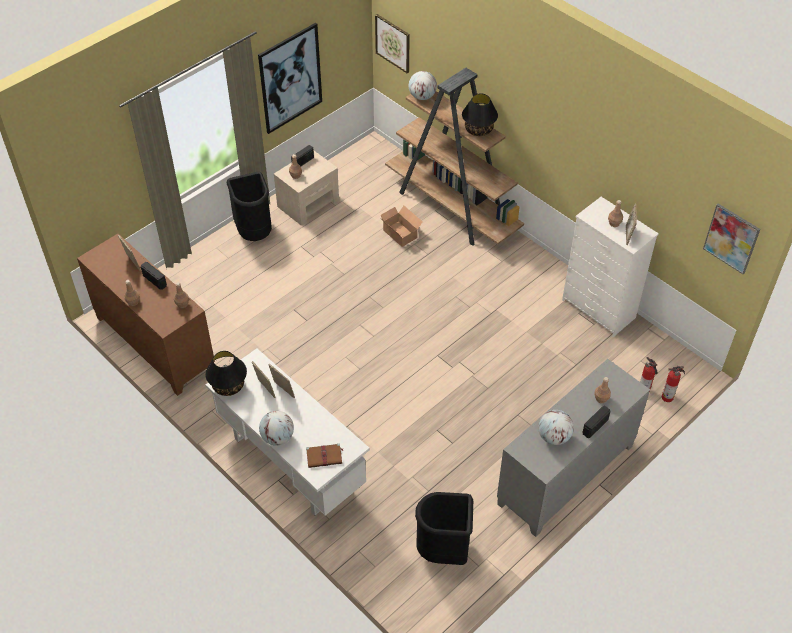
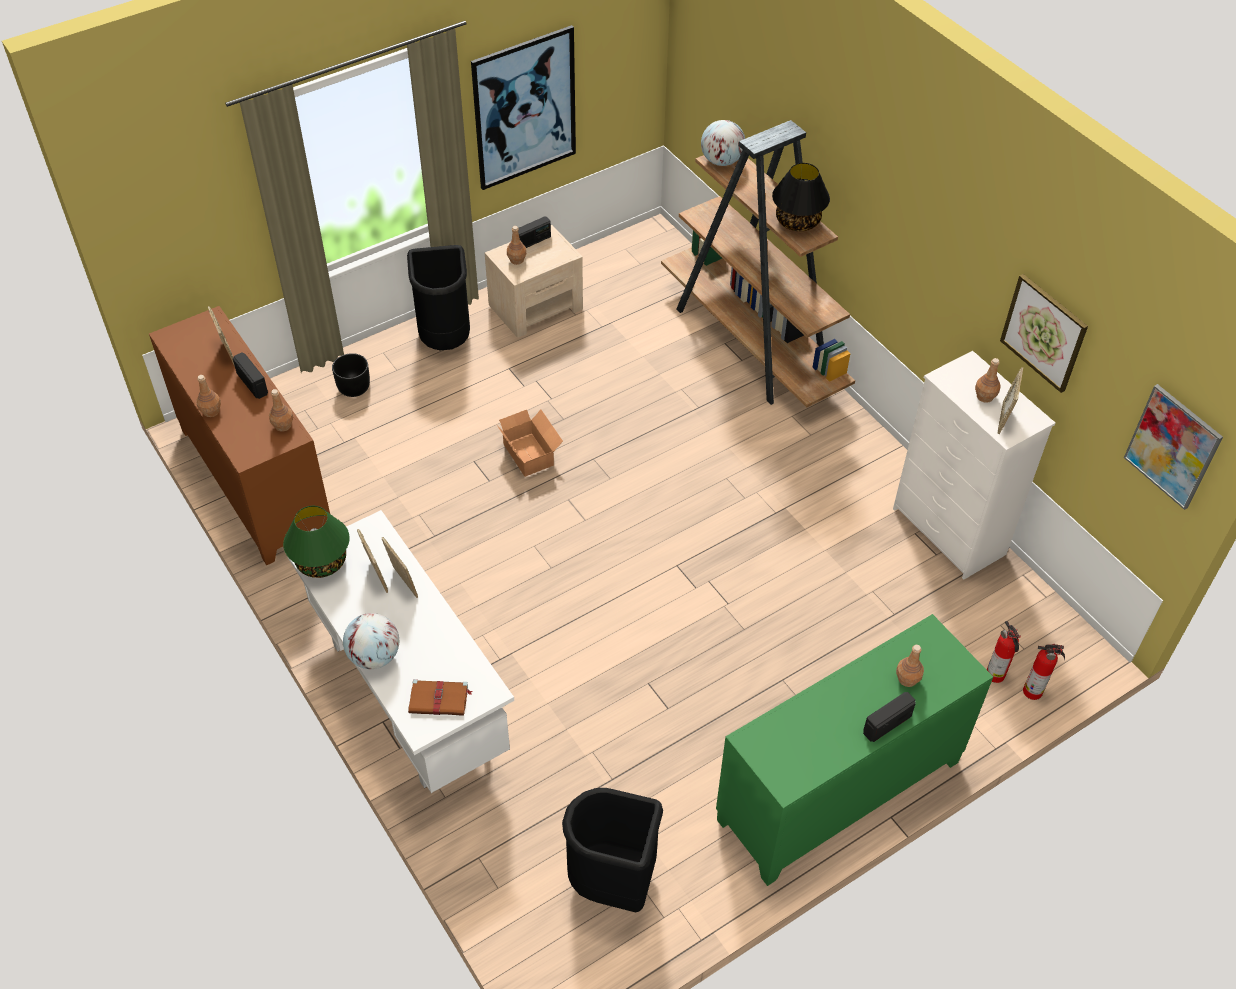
camera: 10 degrees right, 0 degrees up
black table lamp [205,351,247,396] -> green table lamp [283,506,350,578]
picture [375,14,410,73] -> picture moved to [1000,274,1088,393]
cardboard box [381,206,423,247] -> cardboard box moved to [496,410,563,477]
grey cabinet [497,359,650,537] -> green cabinet [716,614,993,886]
globe [538,410,574,445] -> none
none -> black planter [332,353,370,397]

